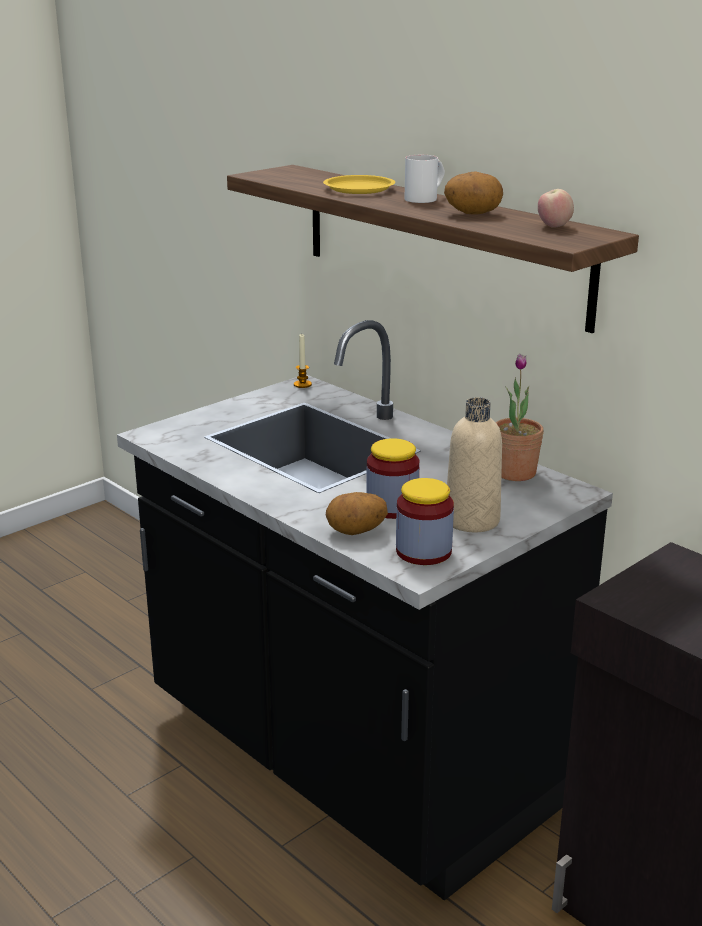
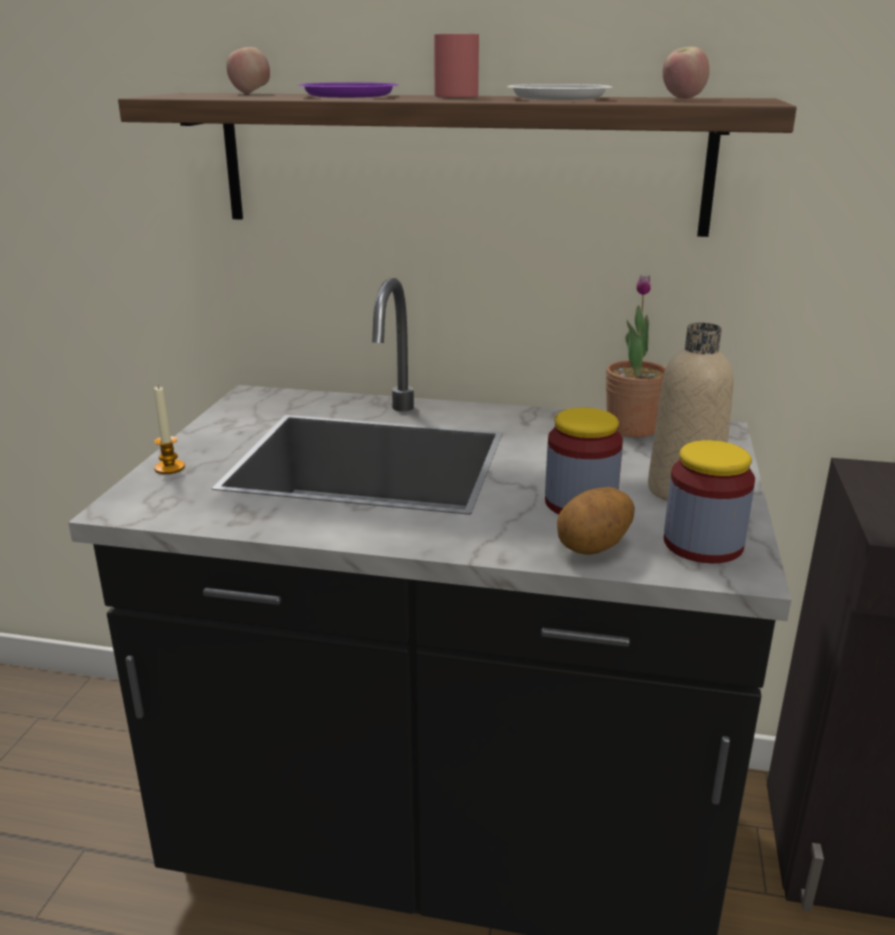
camera: 35 degrees left, 0 degrees up
candle [294,334,312,388] -> candle moved to [154,385,185,474]
yellow plate [323,175,395,194] -> purple plate [298,82,398,98]
white mug [405,155,445,203] -> red mug [434,34,479,98]
potato [444,171,503,215] -> white plate [507,84,612,100]
none -> apple [226,47,270,94]

